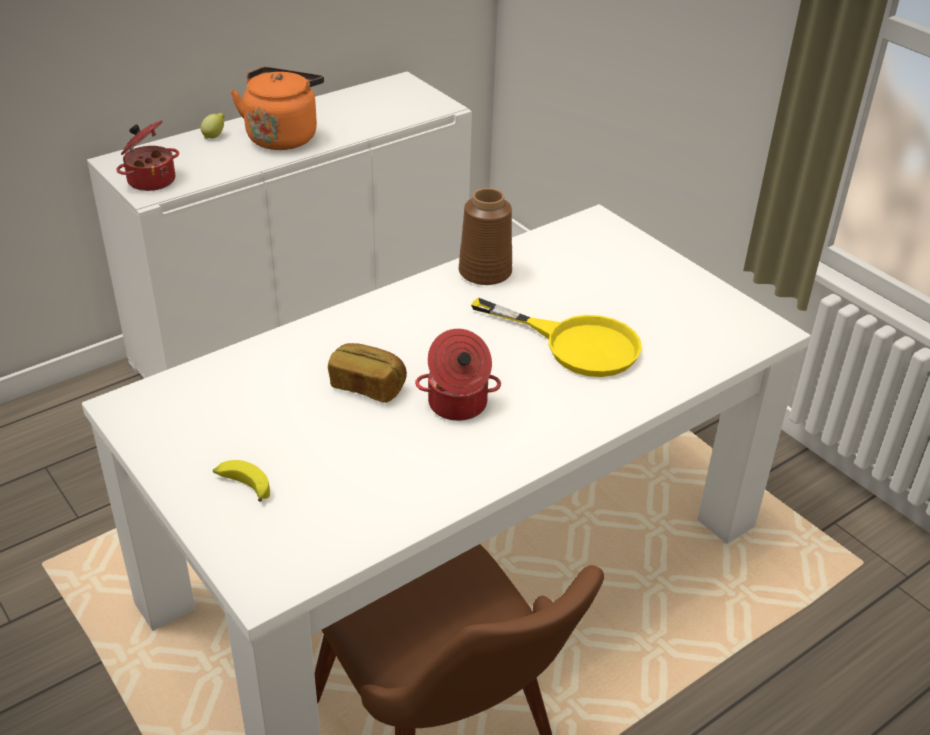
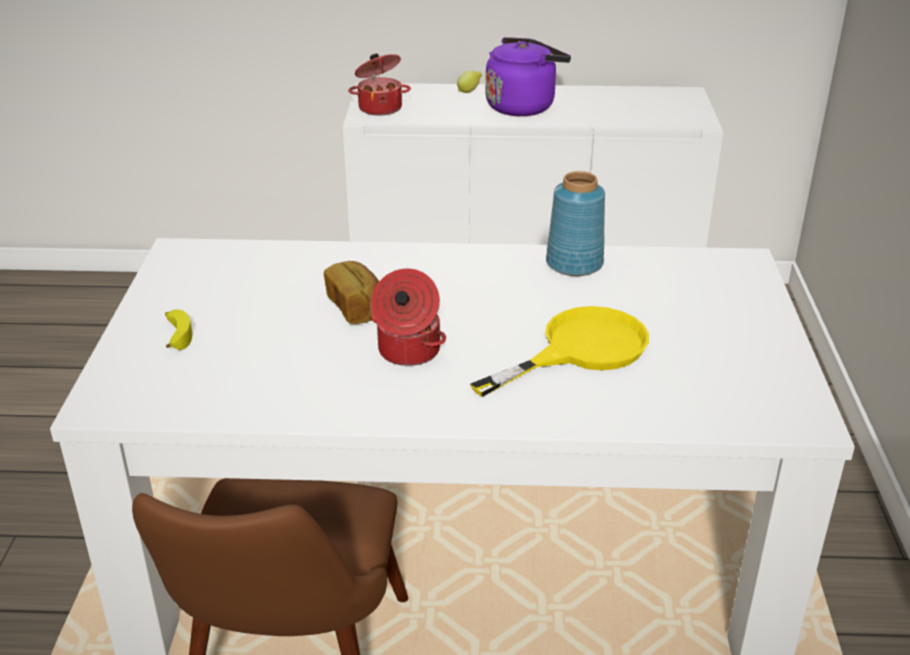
camera: 40 degrees right, 5 degrees down
orange kettle [230,67,324,150] -> purple kettle [486,37,571,116]
brown vase [459,188,512,285] -> blue vase [546,171,605,276]
yellow frying pan [471,297,642,377] -> yellow frying pan turned 105 degrees counterclockwise [470,306,649,397]

